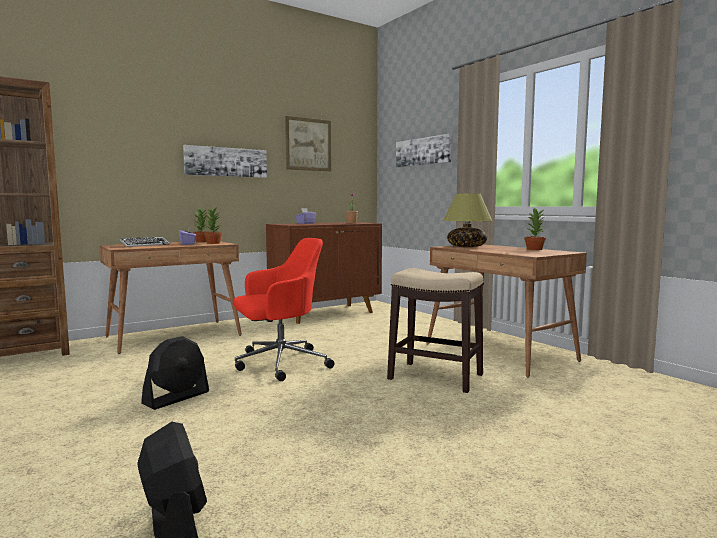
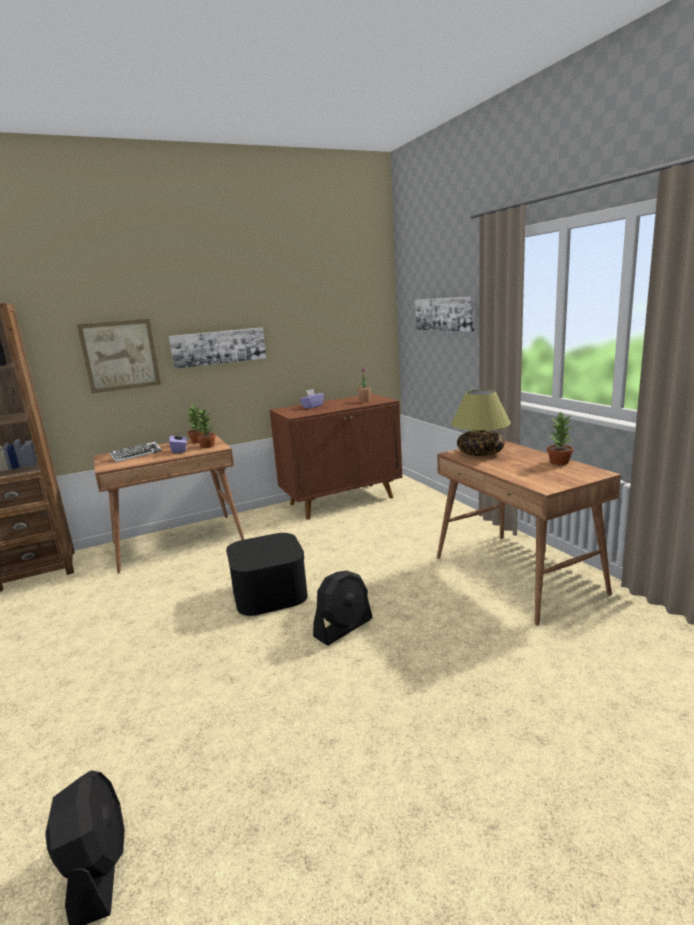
camera: 10 degrees right, 10 degrees up
black fan [141,336,209,410] -> black fan moved to [313,570,372,645]
red office chair [233,238,335,381] -> black storage box [226,533,308,616]
picture [285,116,331,171] -> picture moved to [77,319,161,393]
stool [387,268,484,393] -> none

